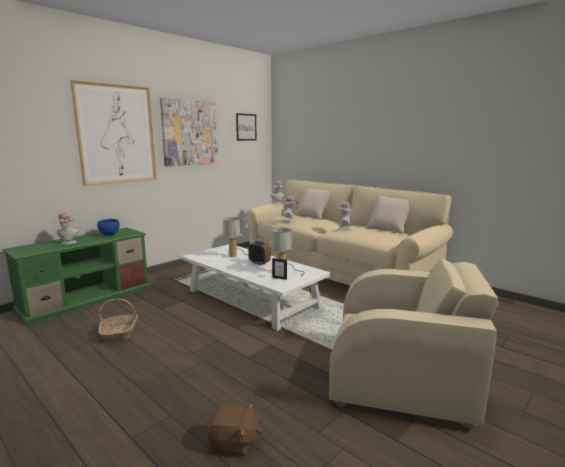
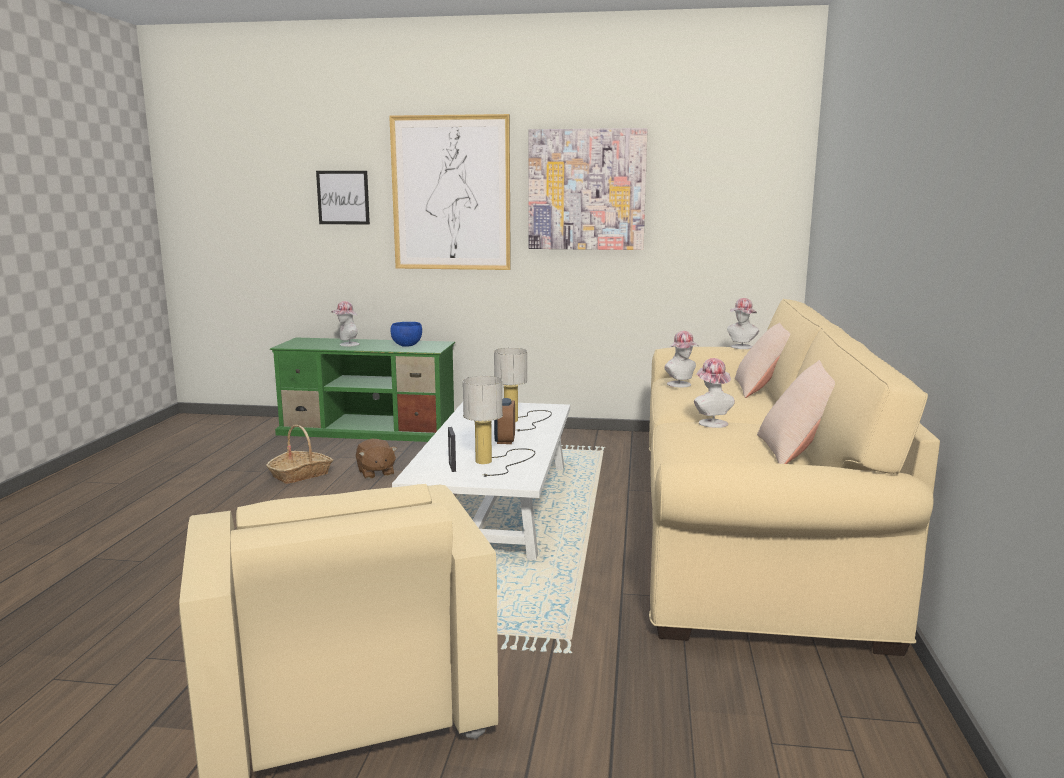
camera: 55 degrees right, 0 degrees up
brown plush toy [207,404,263,456] -> brown plush toy moved to [356,439,397,479]
picture [236,113,257,141] -> picture moved to [316,171,370,225]

